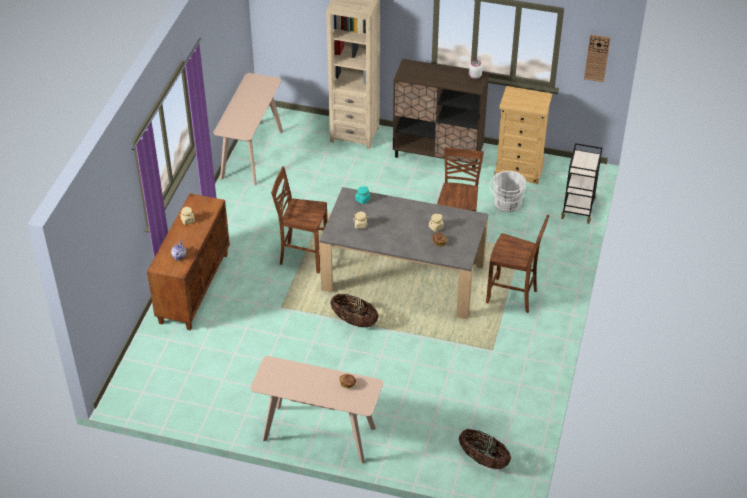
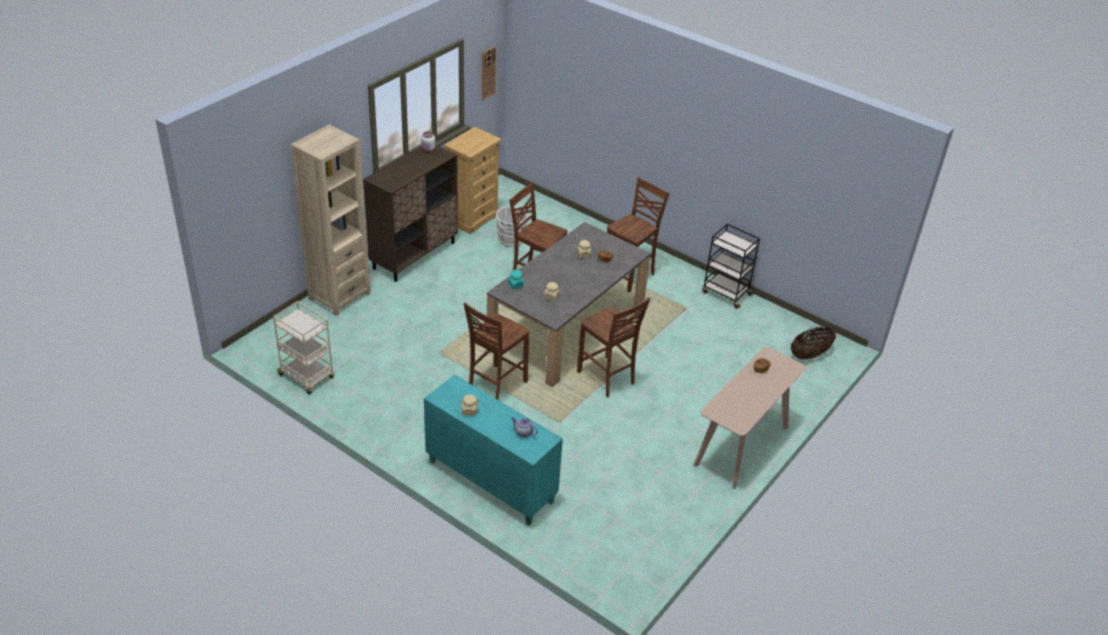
camera: 70 degrees left, 5 degrees down
brown cabinet [147,193,230,331] -> turquoise cabinet [424,375,563,526]
beige console table [213,73,283,186] -> beige cart [273,301,335,394]
basket [330,294,379,327] -> brown chair [577,297,651,398]
black cart [561,143,602,224] -> black cart moved to [702,224,760,309]

